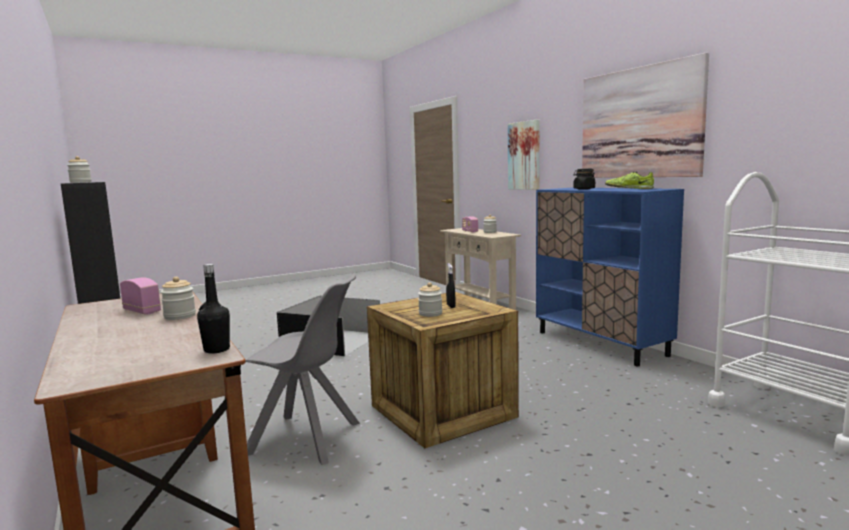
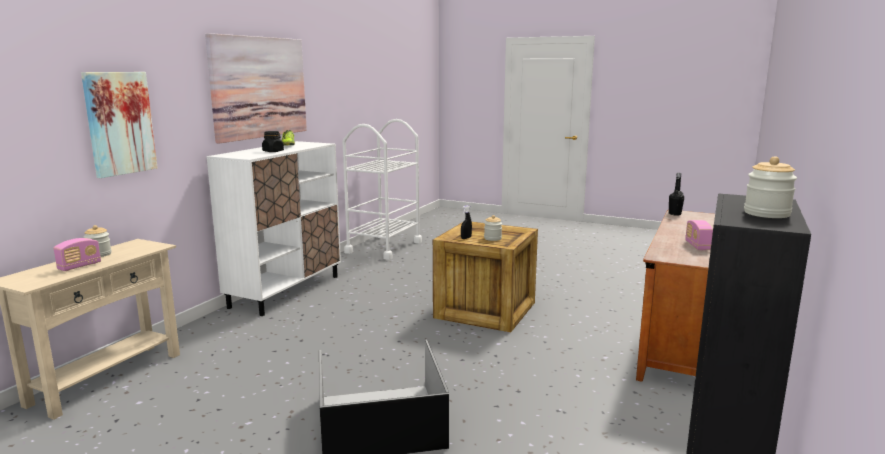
camera: 125 degrees left, 5 degrees up
jar [161,277,196,320] -> none
grey chair [245,274,360,465] -> none
blue cabinet [536,188,684,366] -> white cabinet [206,141,341,316]

